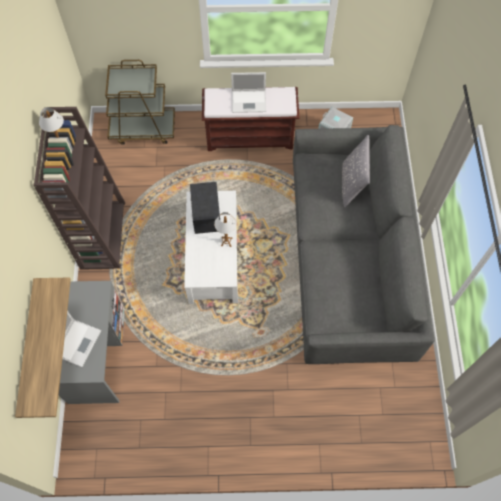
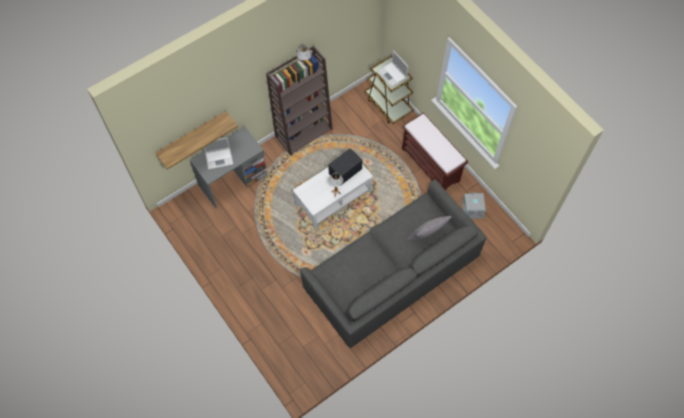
camera: 55 degrees right, 0 degrees up
laptop [231,72,266,113] -> laptop moved to [377,50,409,87]

